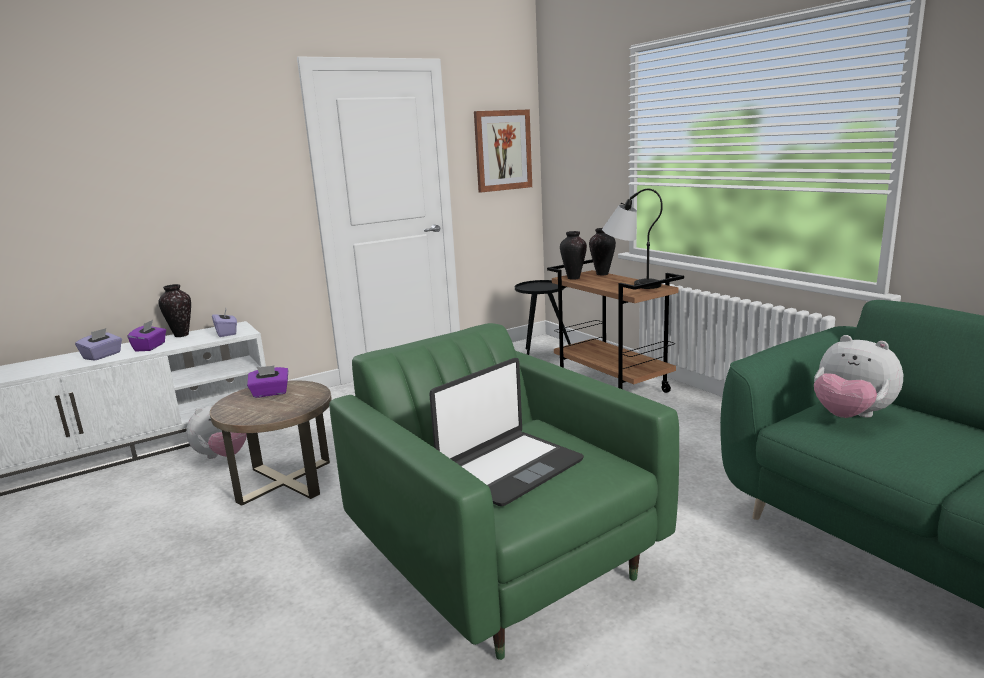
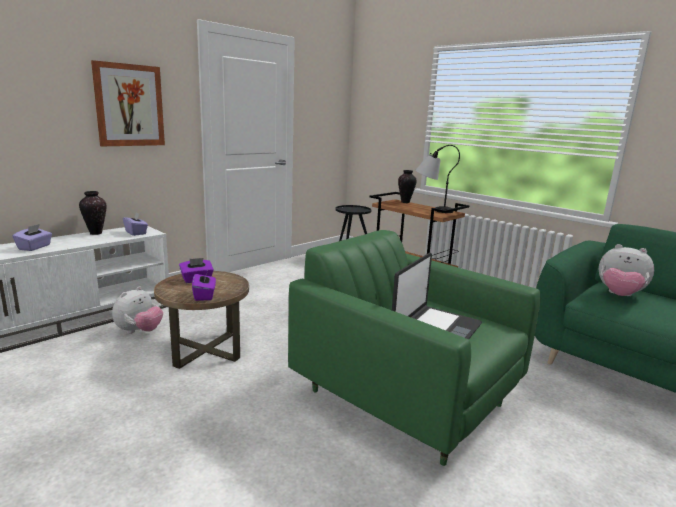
camera: 15 degrees left, 0 degrees up
purple tissue box [127,320,166,351] -> purple tissue box moved to [192,271,216,301]
picture [474,109,532,193] -> picture moved to [91,60,165,146]
vase [560,231,587,280] -> none

